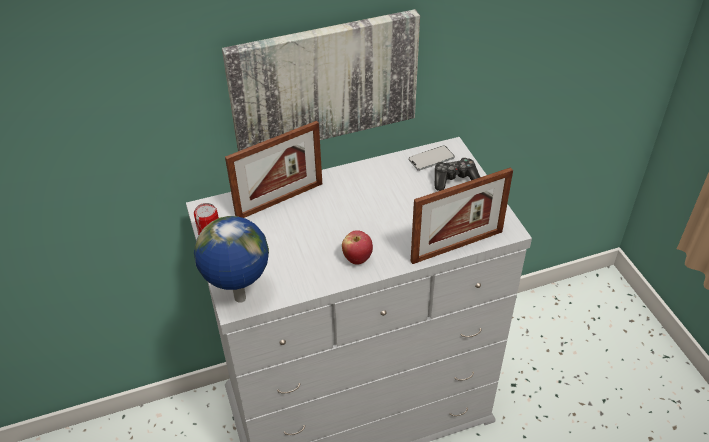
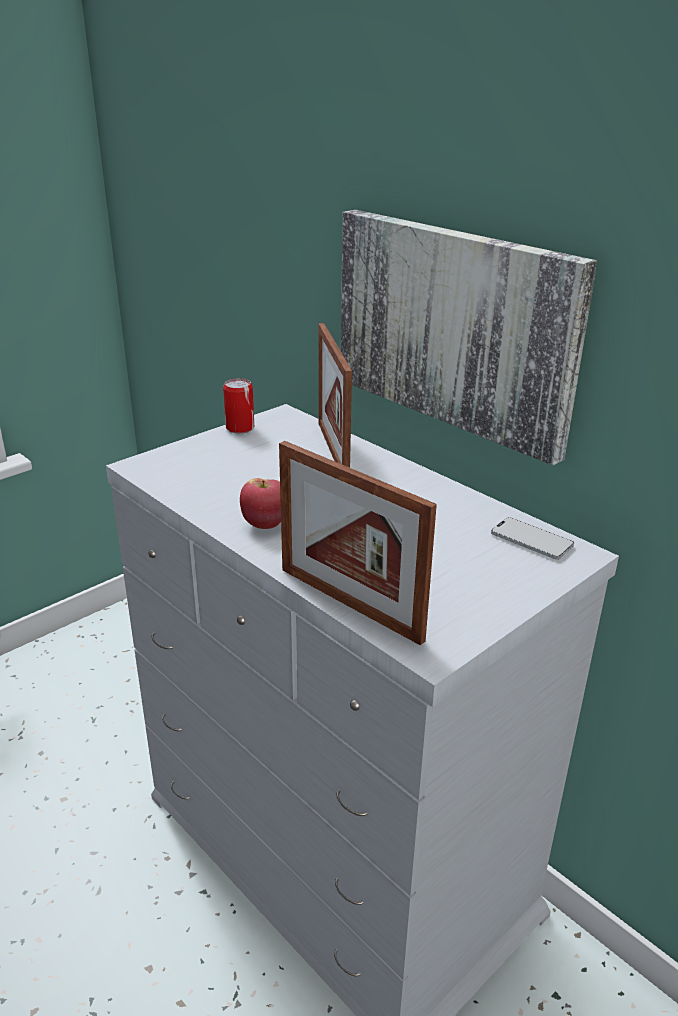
camera: 65 degrees right, 15 degrees down
globe [194,216,269,303] -> none
picture frame [225,121,322,218] -> picture frame turned 45 degrees clockwise [318,323,352,468]
game controller [435,158,480,191] -> none

